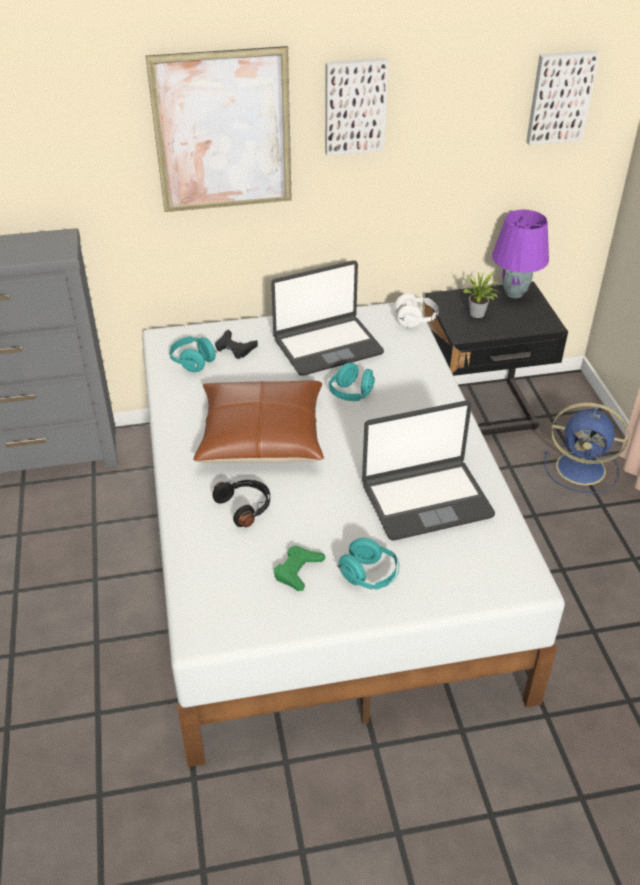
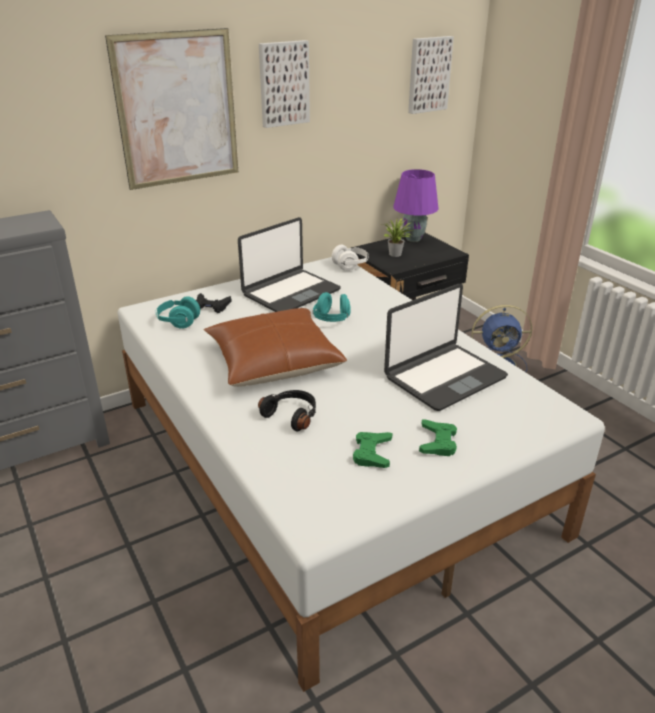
camera: 20 degrees left, 10 degrees down
turquoise headphones [338,538,399,590] -> green game controller [419,419,457,456]

